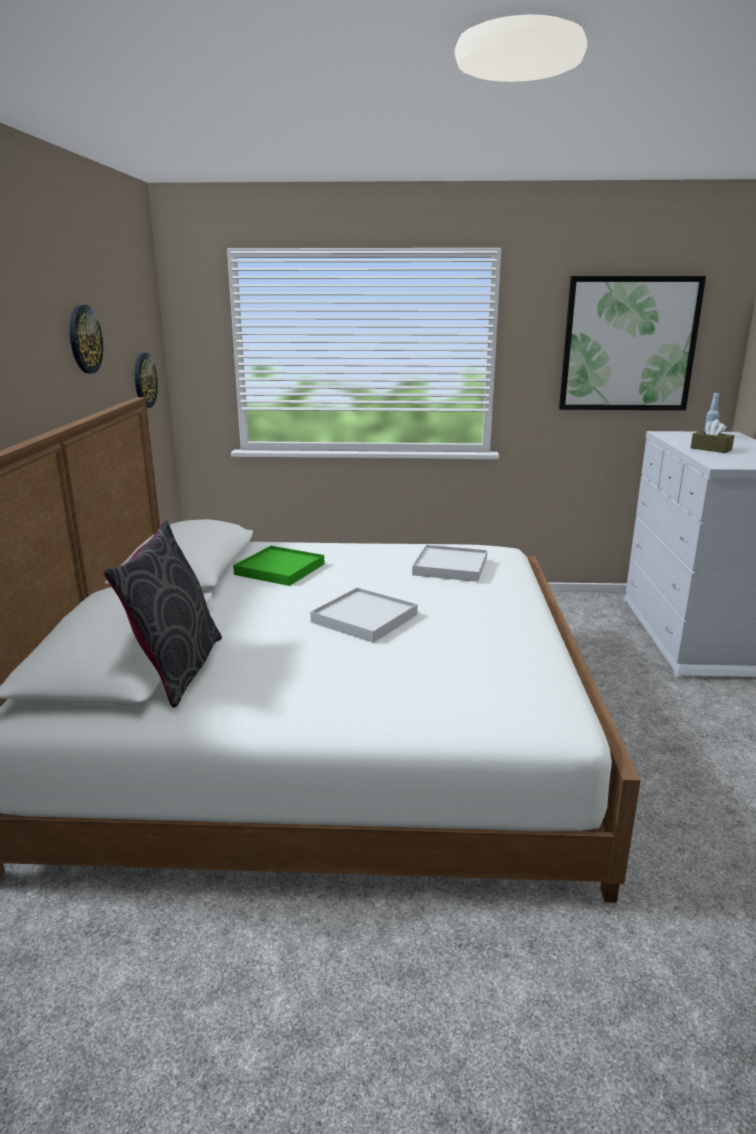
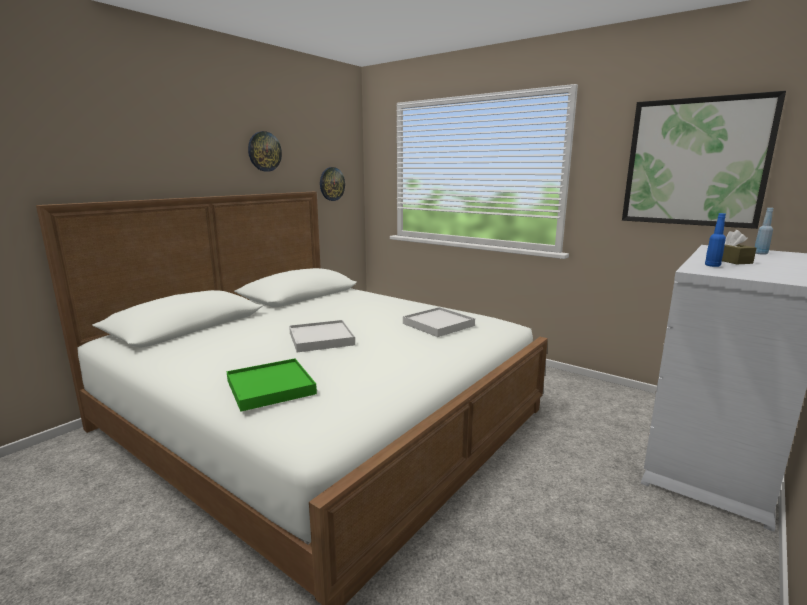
camera: 35 degrees right, 5 degrees down
grey pillow [103,521,222,708] -> none
green tray [233,546,324,586] -> green tray moved to [227,358,317,412]
none -> blue bottle [705,213,726,267]

